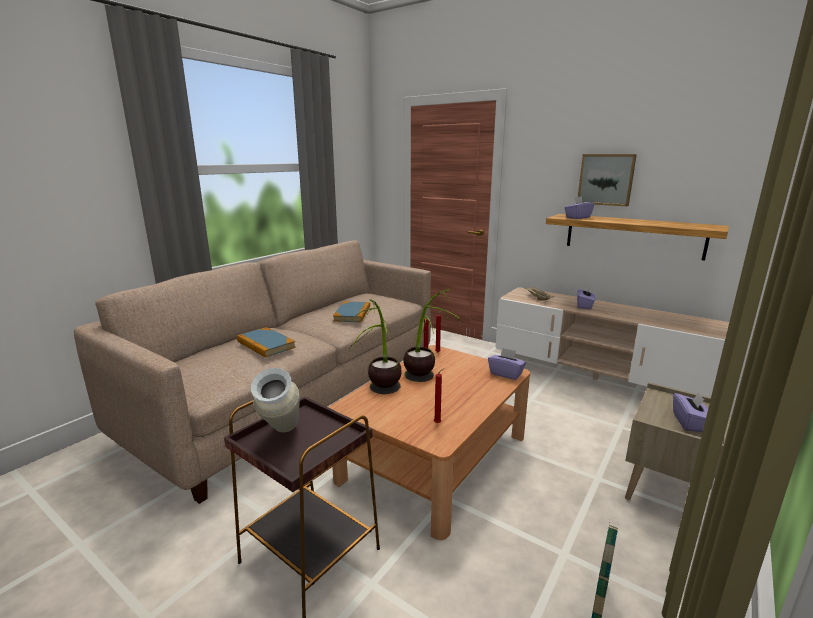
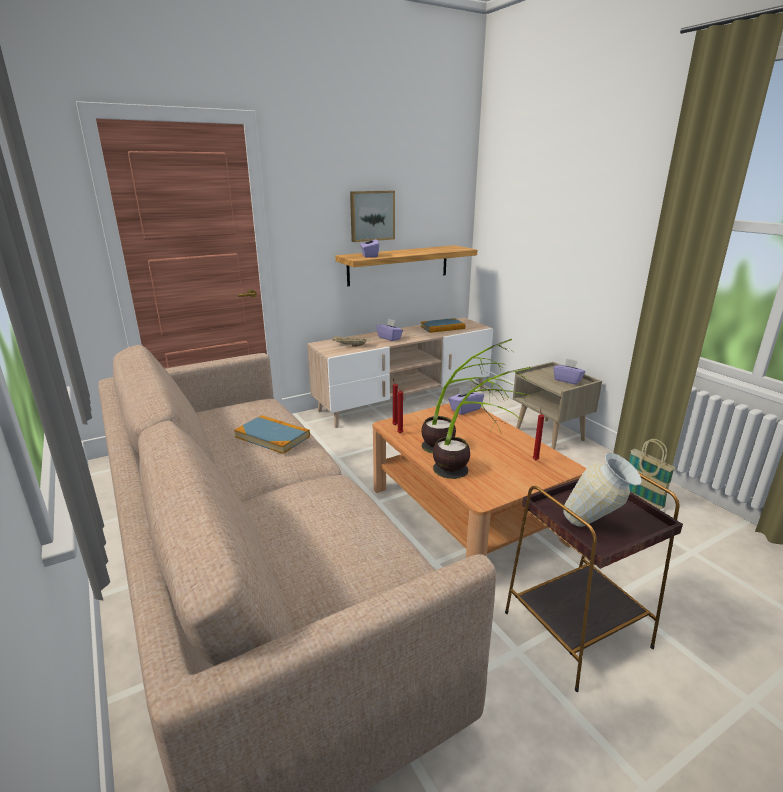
camera: 65 degrees left, 5 degrees up
book [237,327,296,358] -> book moved to [420,318,465,333]

